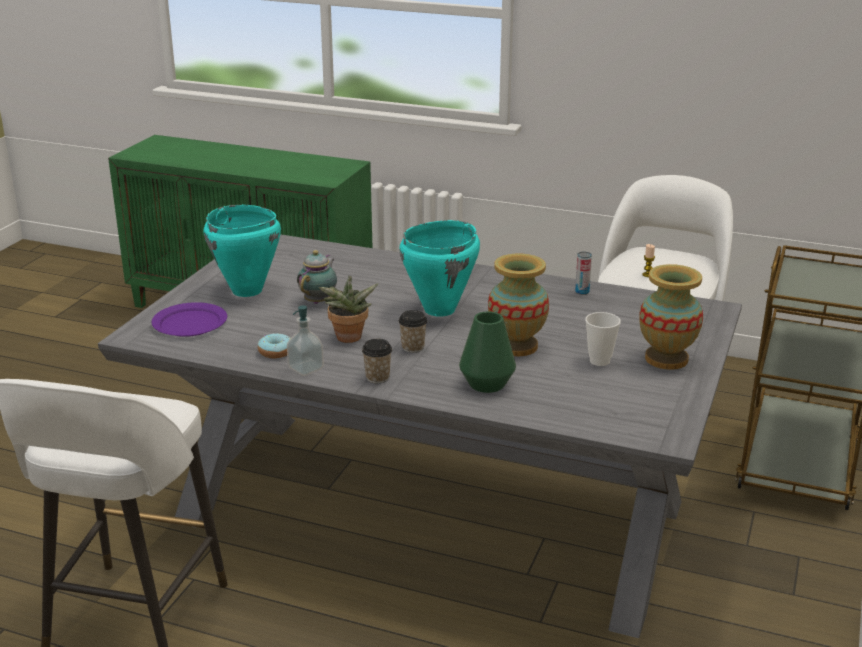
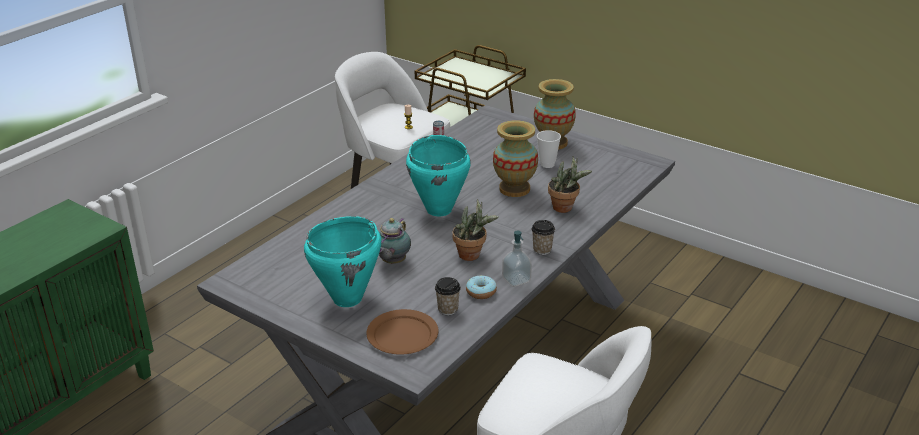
camera: 75 degrees left, 5 degrees up
purple plate [152,302,227,337] -> brown plate [366,309,439,355]
teapot [297,250,337,304] -> teapot turned 105 degrees counterclockwise [379,218,411,264]
cup [399,310,427,353] -> cup moved to [435,277,461,315]
green vase [459,311,516,393] -> potted plant [548,157,592,213]

